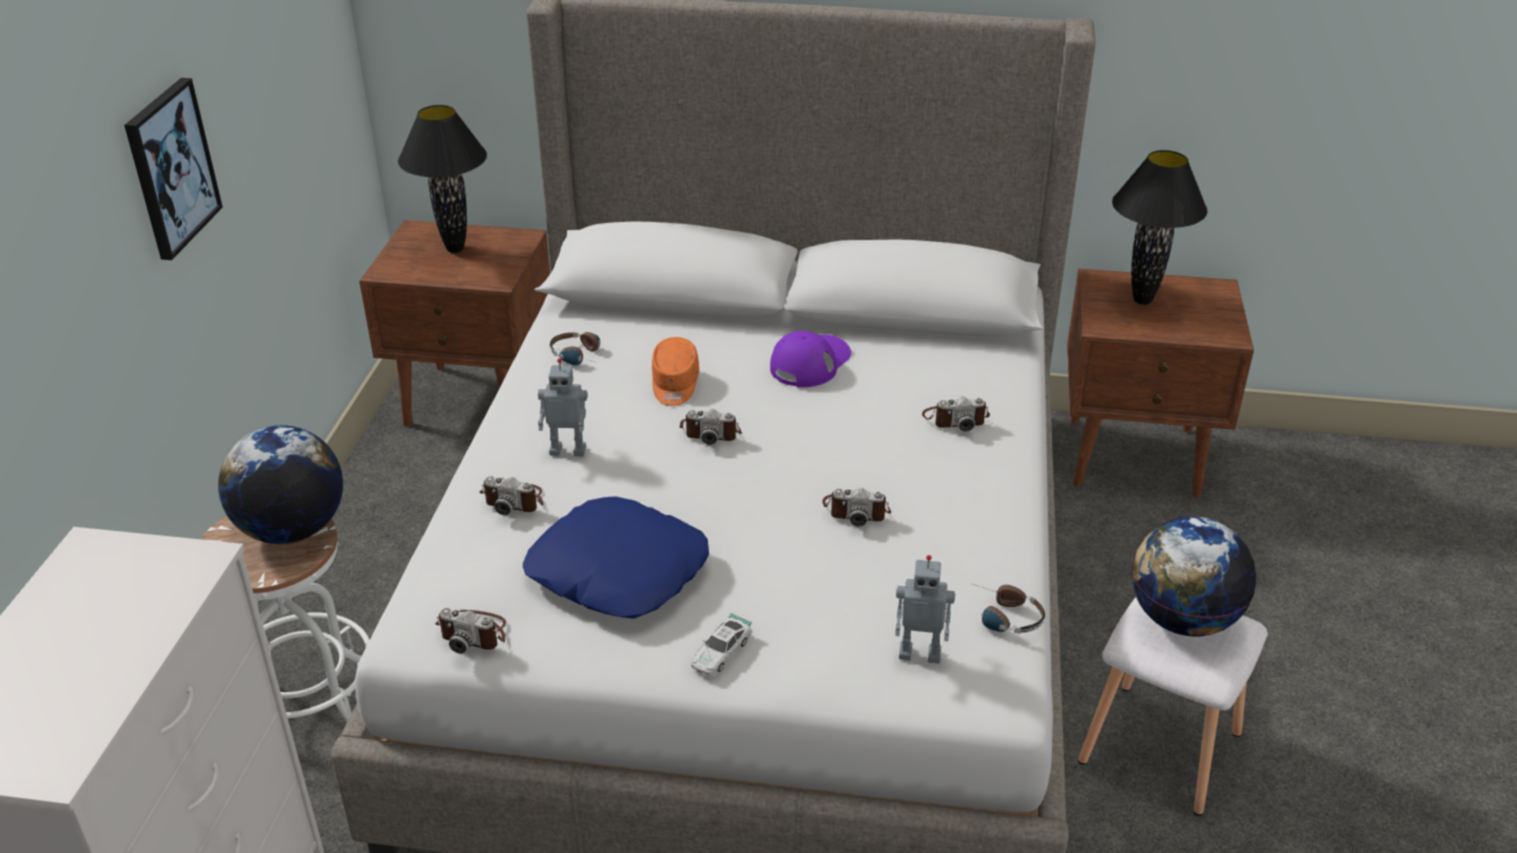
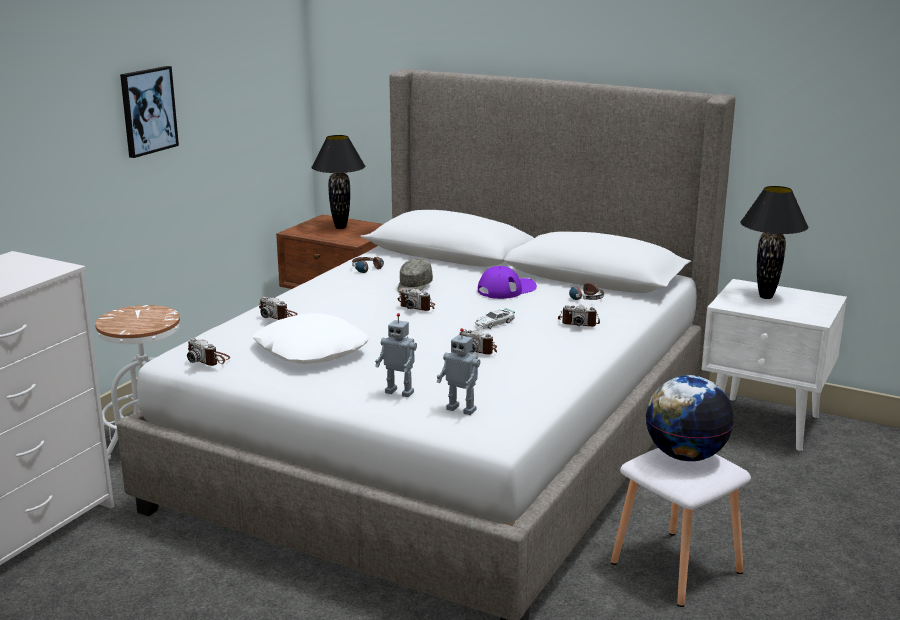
camera: 20 degrees right, 15 degrees down
globe [218,425,343,544] -> none
blue pillow [523,496,709,619] -> white pillow [253,313,368,364]
toy robot [538,359,588,456] -> toy robot moved to [375,313,417,397]
orange cap [652,337,699,406] -> grey cap [397,259,433,293]
toy car [691,613,752,677] -> toy car moved to [475,308,515,329]
headphones [970,583,1045,634] -> headphones moved to [569,282,604,300]
brown nightstand [1067,268,1254,498] -> white nightstand [702,279,847,451]

